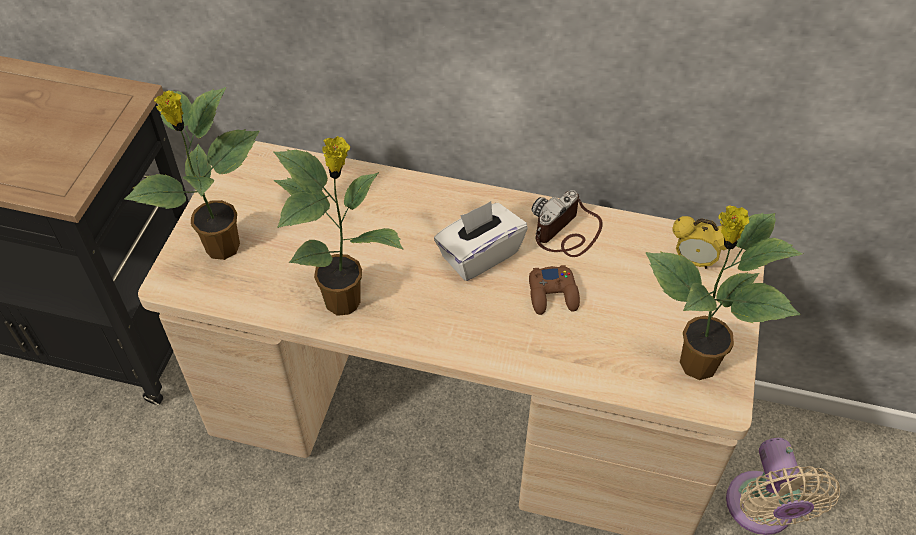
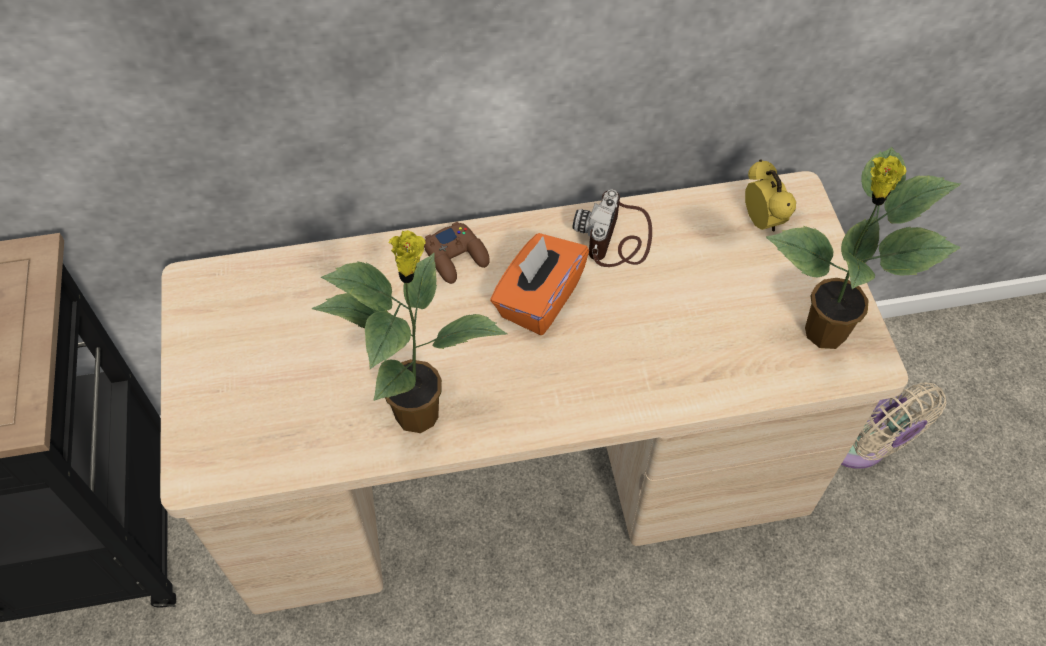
camera: 25 degrees left, 5 degrees up
potted plant [124,87,260,260] -> none
white tissue box [434,201,528,281] -> orange tissue box [490,233,589,335]
brown game controller [529,265,580,315] -> brown game controller moved to [424,222,490,284]
alarm clock [672,216,727,269] -> alarm clock turned 105 degrees counterclockwise [745,159,796,232]

